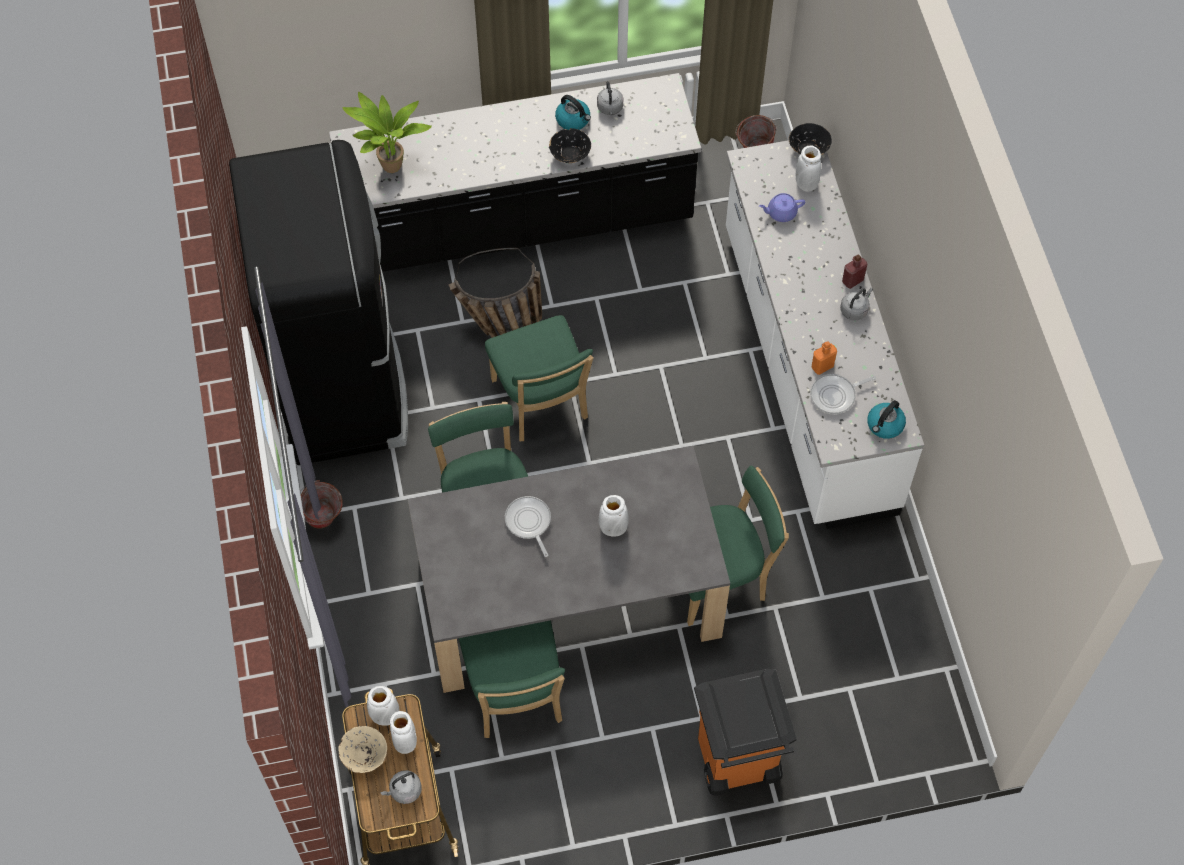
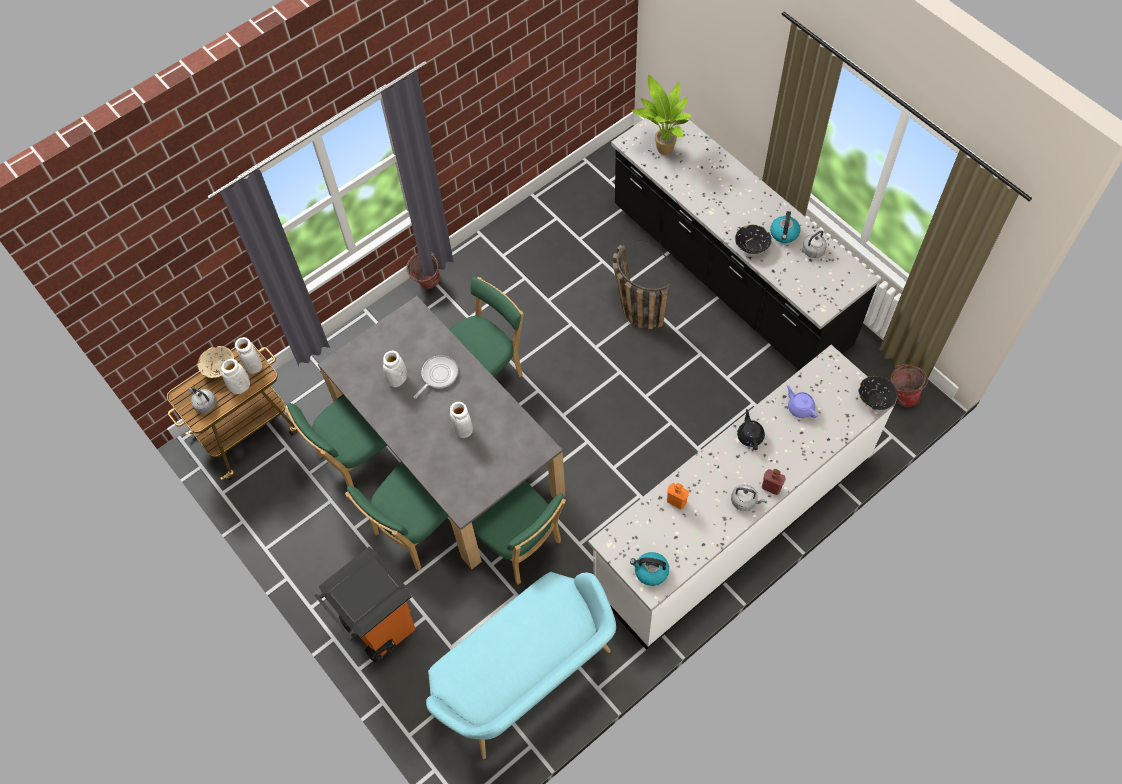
camera: 65 degrees right, 0 degrees up
black fridge [229,140,408,465] -> none
green chair [485,315,593,441] -> green chair moved to [345,462,448,570]
white vase [796,146,821,192] -> white vase moved to [383,351,407,387]
frying pan [810,374,876,415] -> none
none -> turquoise bench [426,572,616,759]
none -> black teapot [737,409,765,450]

